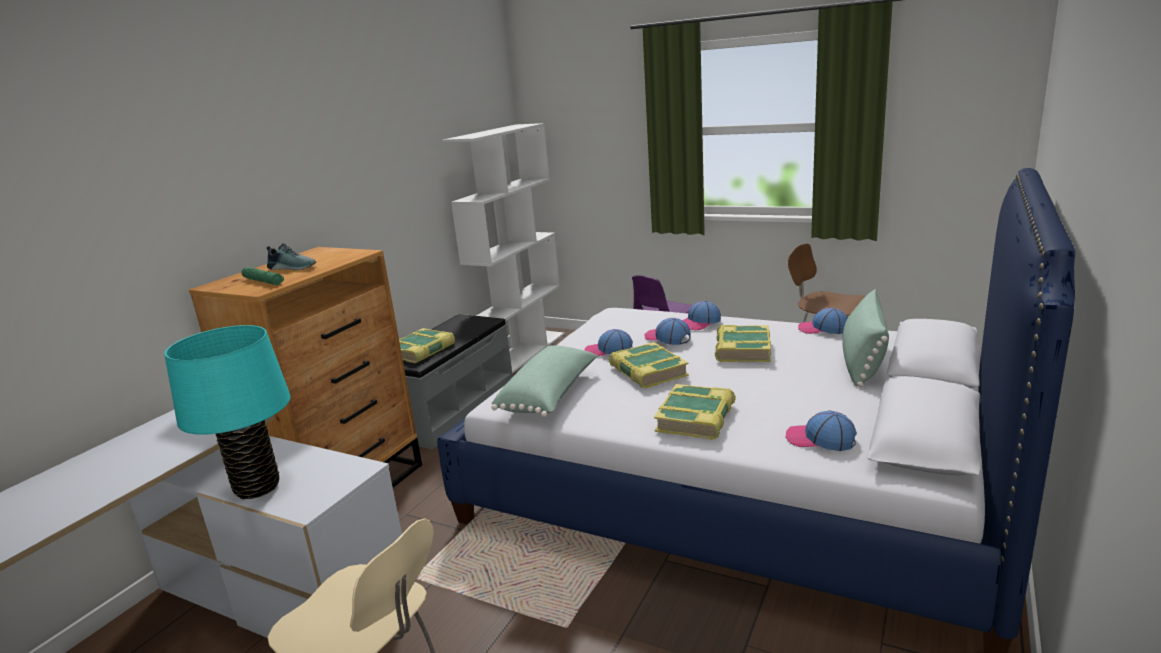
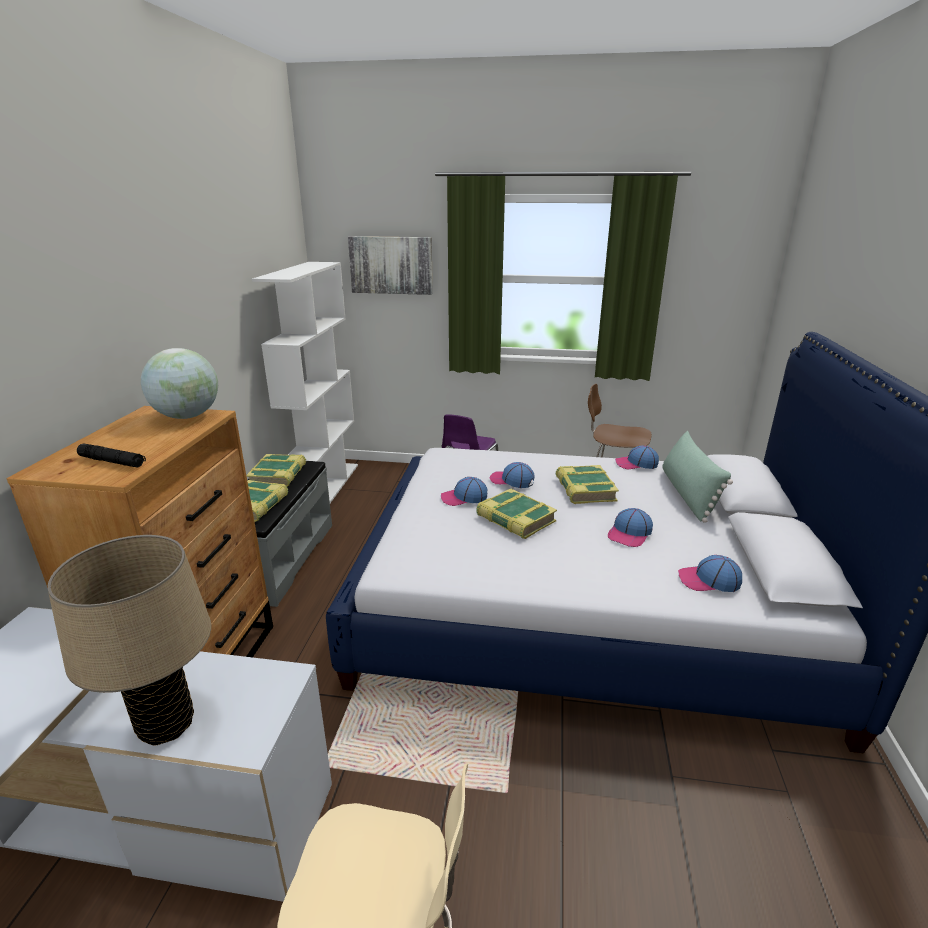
camera: 20 degrees left, 5 degrees up
turquoise table lamp [164,325,291,499] -> beige table lamp [48,535,211,746]
green flashlight [242,267,284,285] -> black flashlight [77,444,146,468]
shoe [267,243,316,270] -> none
green pillow [492,345,598,417] -> none
book [654,384,736,440] -> book moved to [246,454,306,487]
cap [683,301,721,330] -> cap moved to [608,508,653,547]
none -> globe [141,348,218,419]
none -> picture [348,236,433,295]

